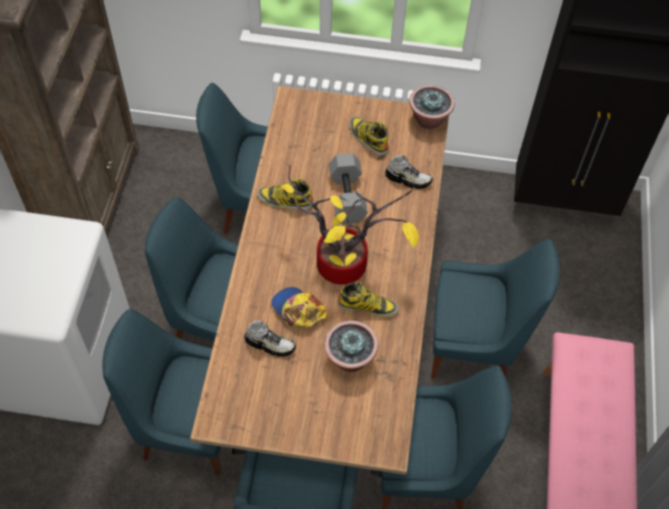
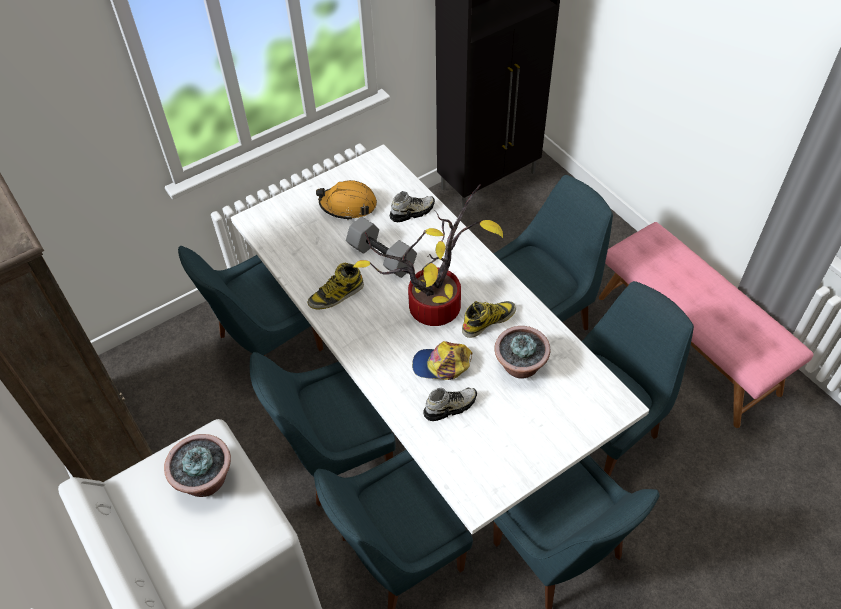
camera: 40 degrees left, 5 degrees down
brown dining table [190,86,449,477] -> white dining table [231,144,649,534]
boot [349,117,389,155] -> orange hard hat [316,180,377,221]
potted plant [409,85,455,129] -> potted plant moved to [164,434,231,497]

